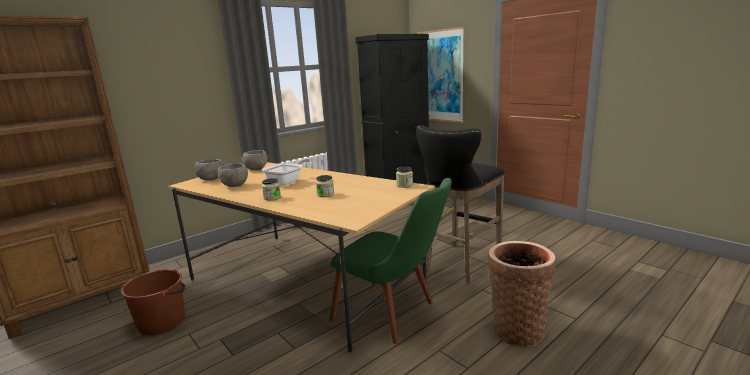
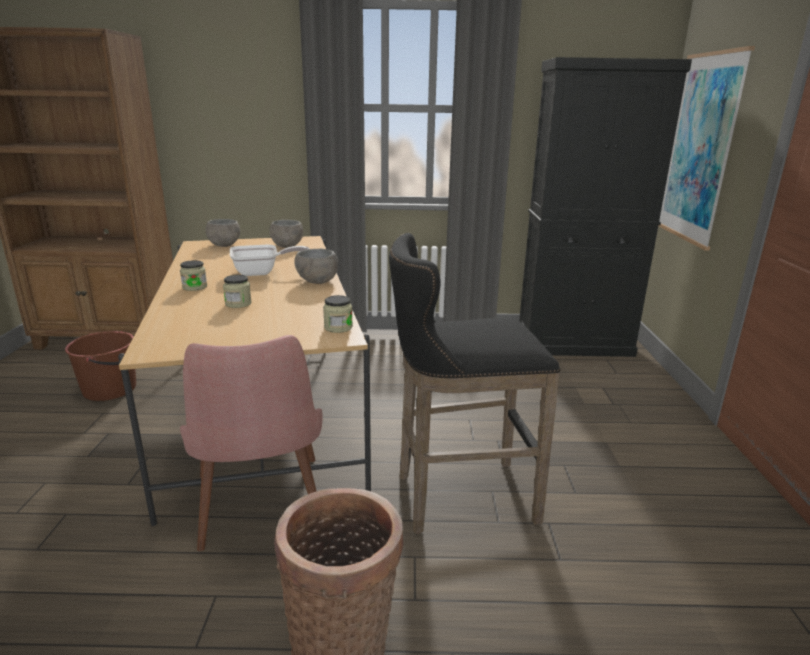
camera: 40 degrees right, 5 degrees up
grey bowl [218,163,248,187] -> grey bowl moved to [294,249,338,284]
green chair [330,178,452,344] -> pink chair [180,335,323,551]

